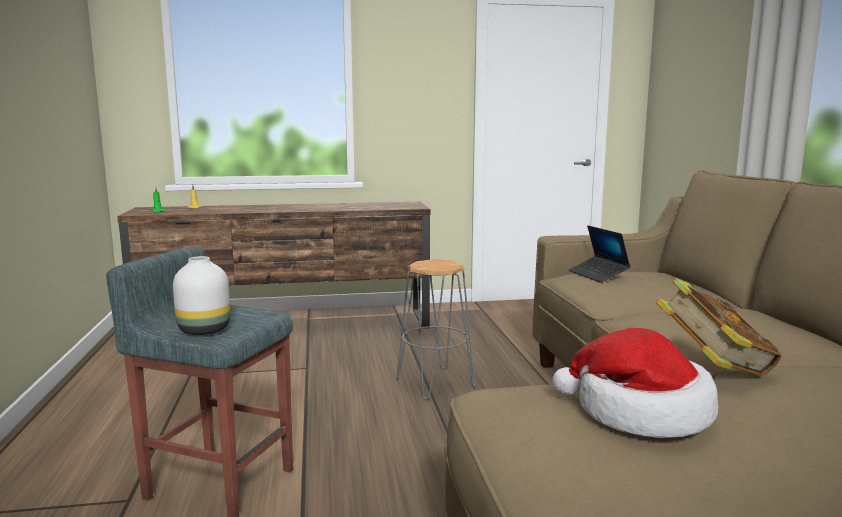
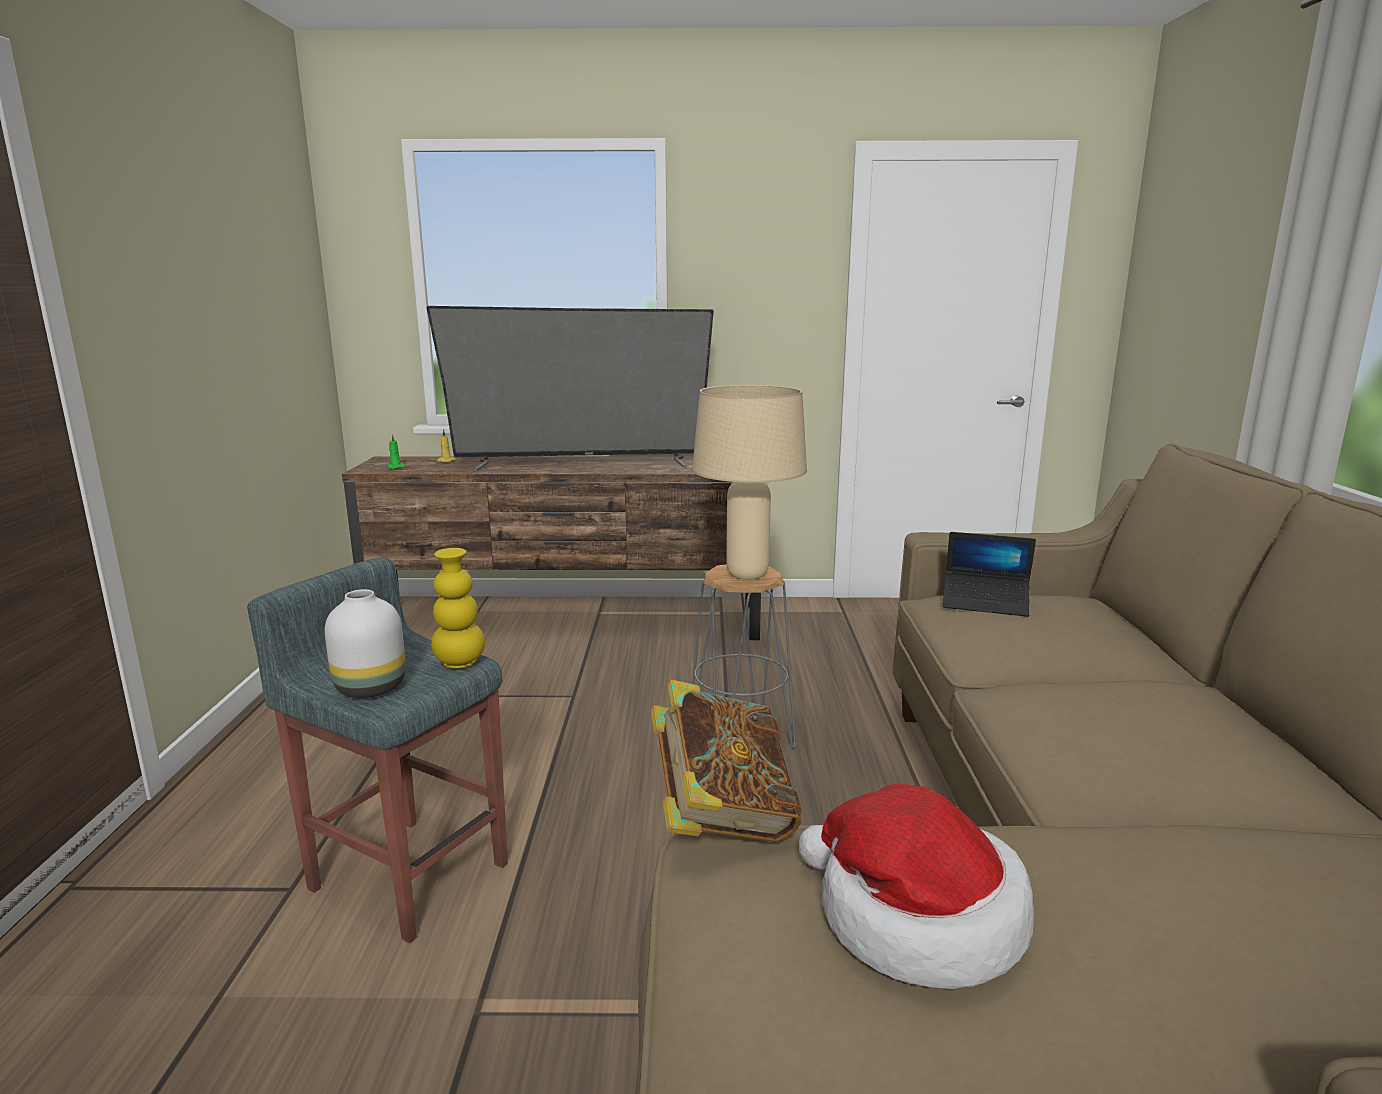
camera: 10 degrees right, 5 degrees up
laptop [569,226,631,283] -> laptop turned 60 degrees counterclockwise [942,532,1036,617]
book [656,278,782,376] -> book moved to [651,679,801,842]
none -> television [426,306,714,471]
none -> yellow vase [431,548,485,669]
none -> beige table lamp [692,385,807,580]

